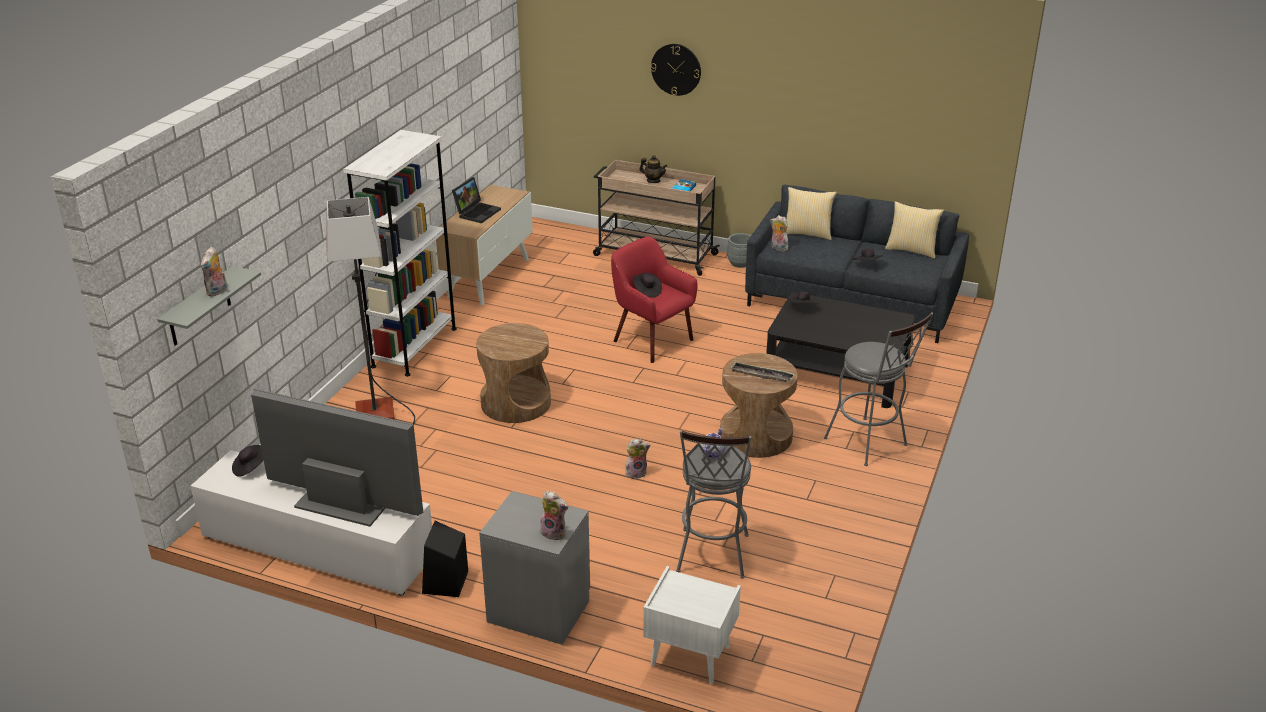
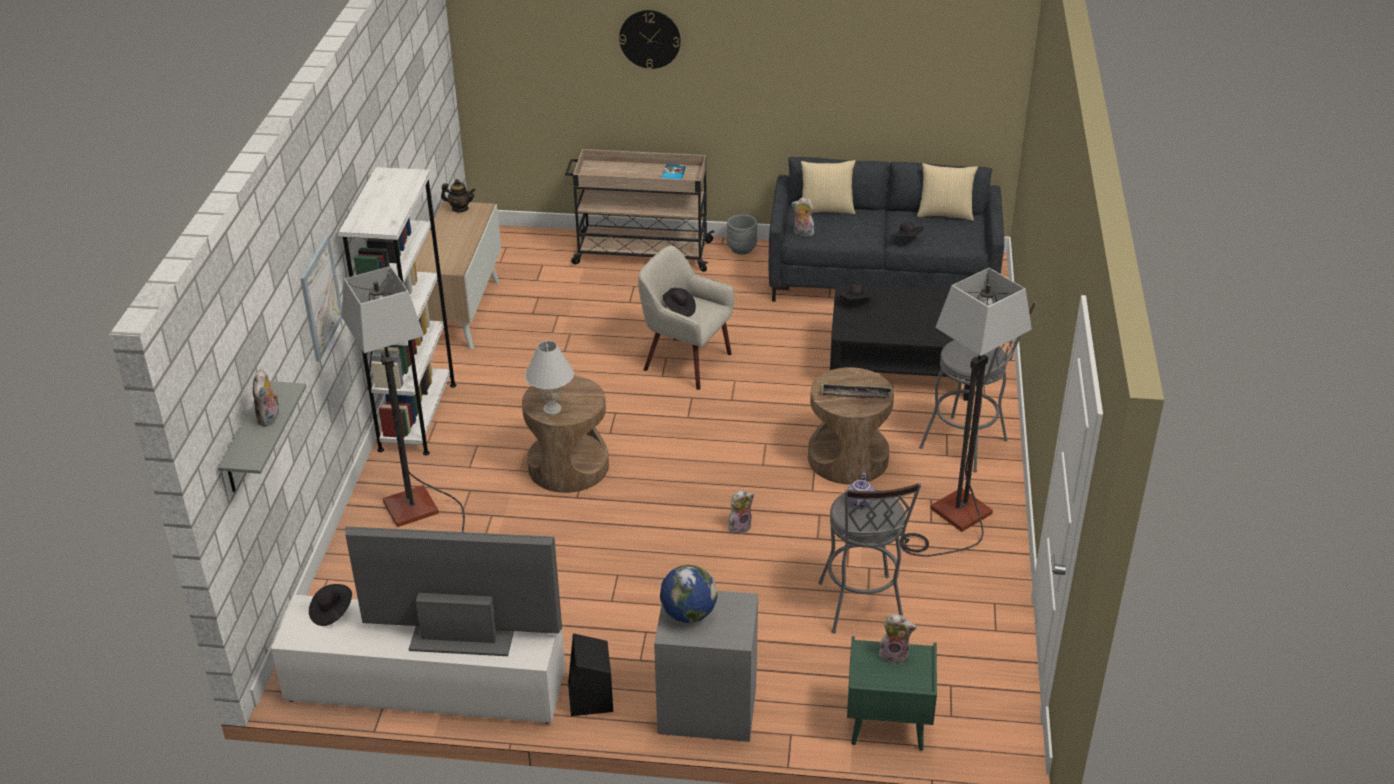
camera: 15 degrees left, 5 degrees up
laptop [452,177,501,223] -> none
plush toy [540,491,569,541] -> plush toy moved to [879,614,917,664]
red armchair [611,237,698,363] -> beige armchair [638,246,734,390]
teapot [639,155,667,183] -> teapot moved to [441,179,475,212]
white nightstand [643,566,741,684] -> green nightstand [847,636,937,751]
none -> picture [300,234,342,362]
none -> white table lamp [525,341,574,415]
none -> globe [660,565,718,623]
none -> floor lamp [900,268,1032,557]

